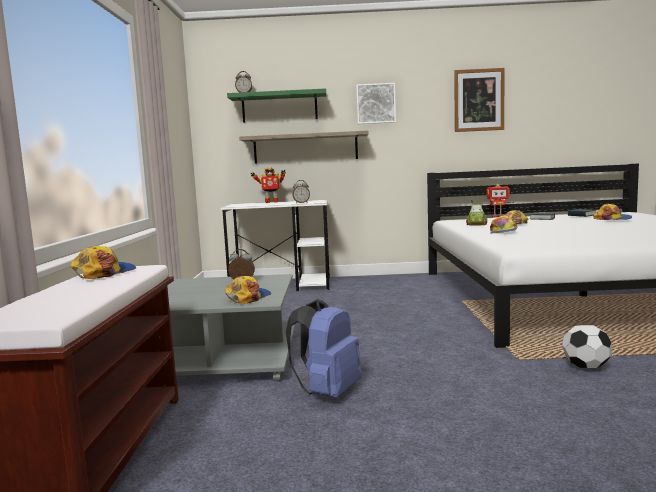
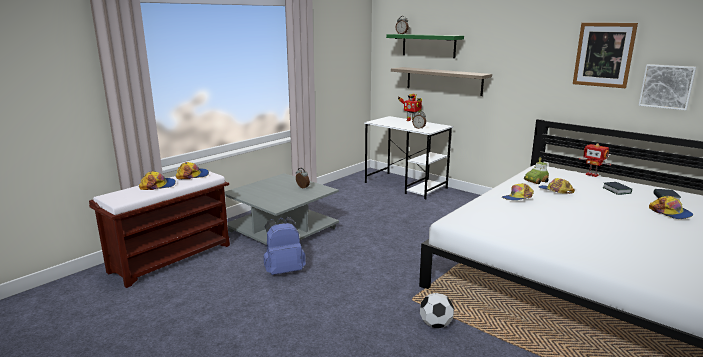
camera: 40 degrees right, 10 degrees up
cap [225,276,271,304] -> cap moved to [139,171,176,190]
picture [356,83,396,124] -> picture moved to [638,64,696,110]

